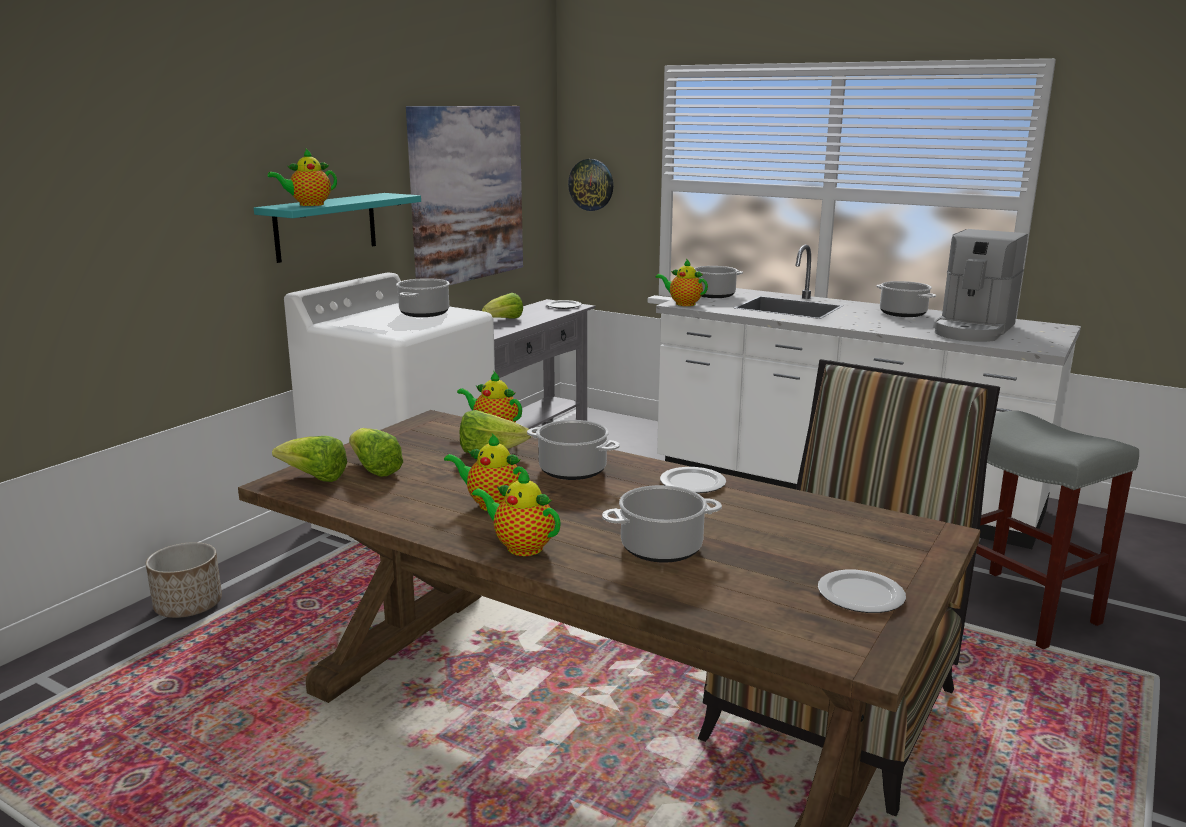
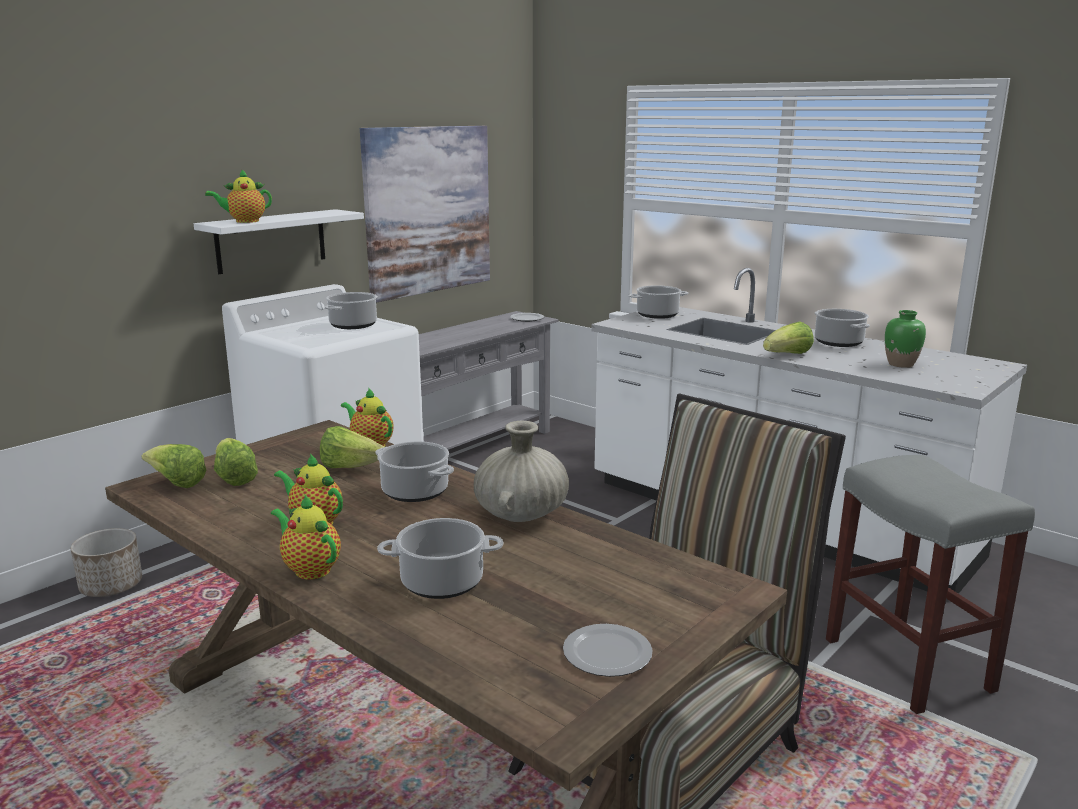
camera: 10 degrees right, 0 degrees up
turquoise shelf [254,193,421,263] -> white shelf [194,209,364,274]
lettuce [482,293,523,319] -> lettuce moved to [763,321,814,354]
wall clock [568,159,613,211] -> none
teapot [656,259,708,306] -> none
plate [660,467,726,493] -> beige vase [474,421,569,522]
coffee machine [933,229,1028,342] -> green vase [885,310,926,368]

